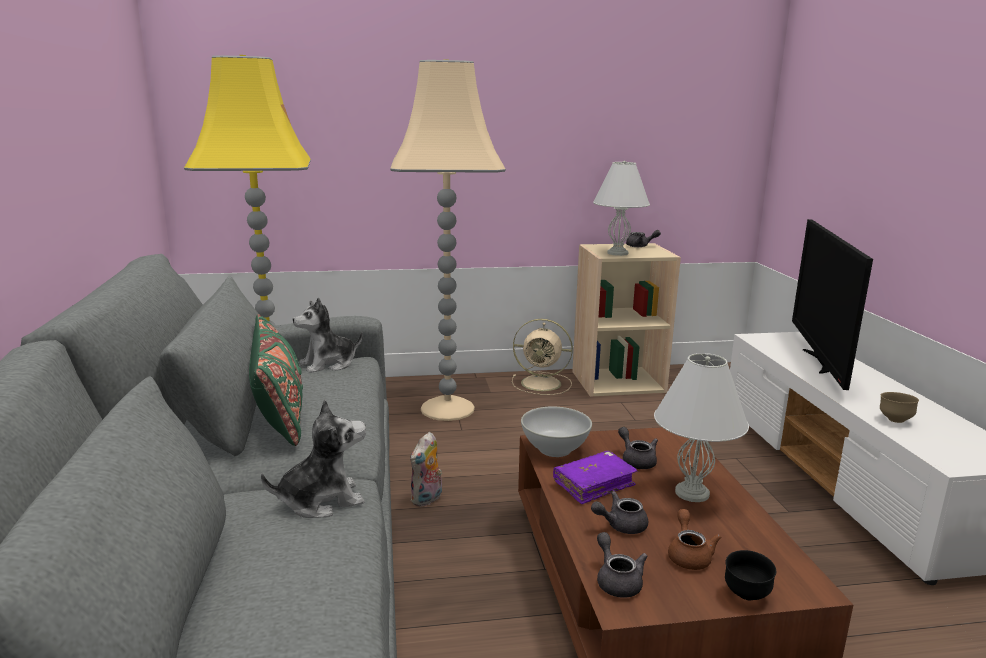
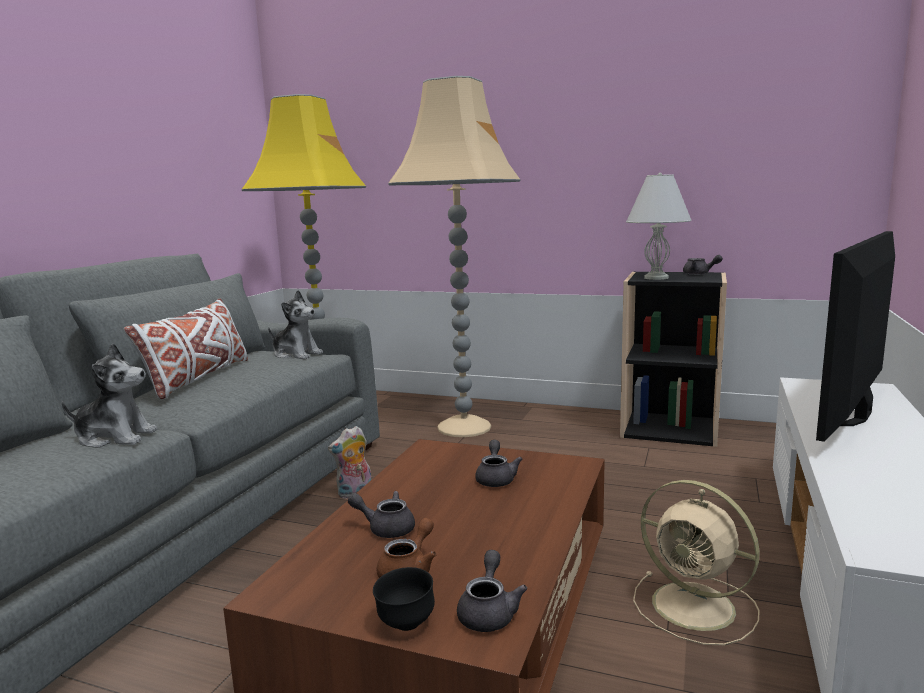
camera: 30 degrees right, 5 degrees down
green pillow [249,314,303,446] -> white pillow [124,299,248,399]
plush toy [293,298,363,373] -> plush toy turned 150 degrees counterclockwise [268,290,323,360]
beige fan [512,319,573,395] -> beige fan moved to [633,480,760,645]
white bowl [521,406,592,457] -> none
purple book [553,451,637,504] -> none
beige bookcase [572,243,681,397] -> black bookcase [620,272,727,447]
grey teapot [597,532,647,598] -> grey teapot moved to [457,550,527,632]
white table lamp [654,353,749,502] -> none
brown bowl [880,392,919,423] -> none

